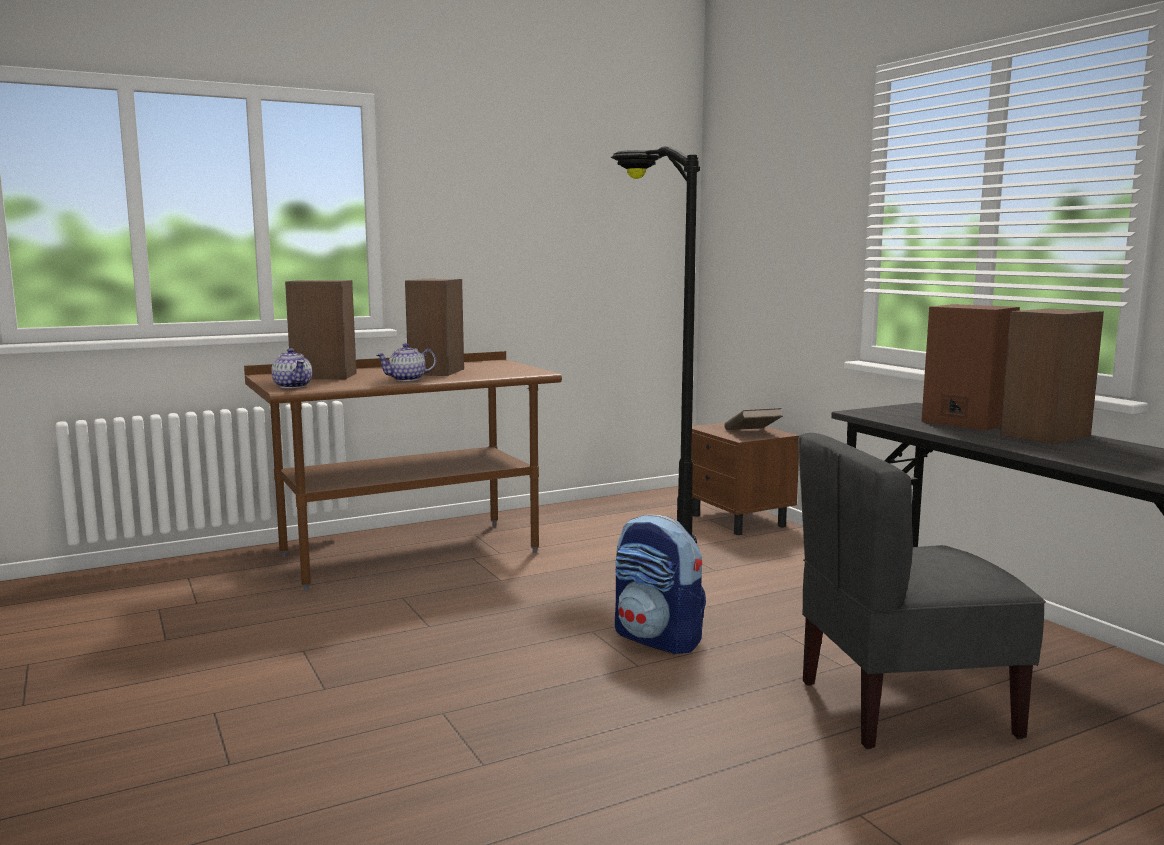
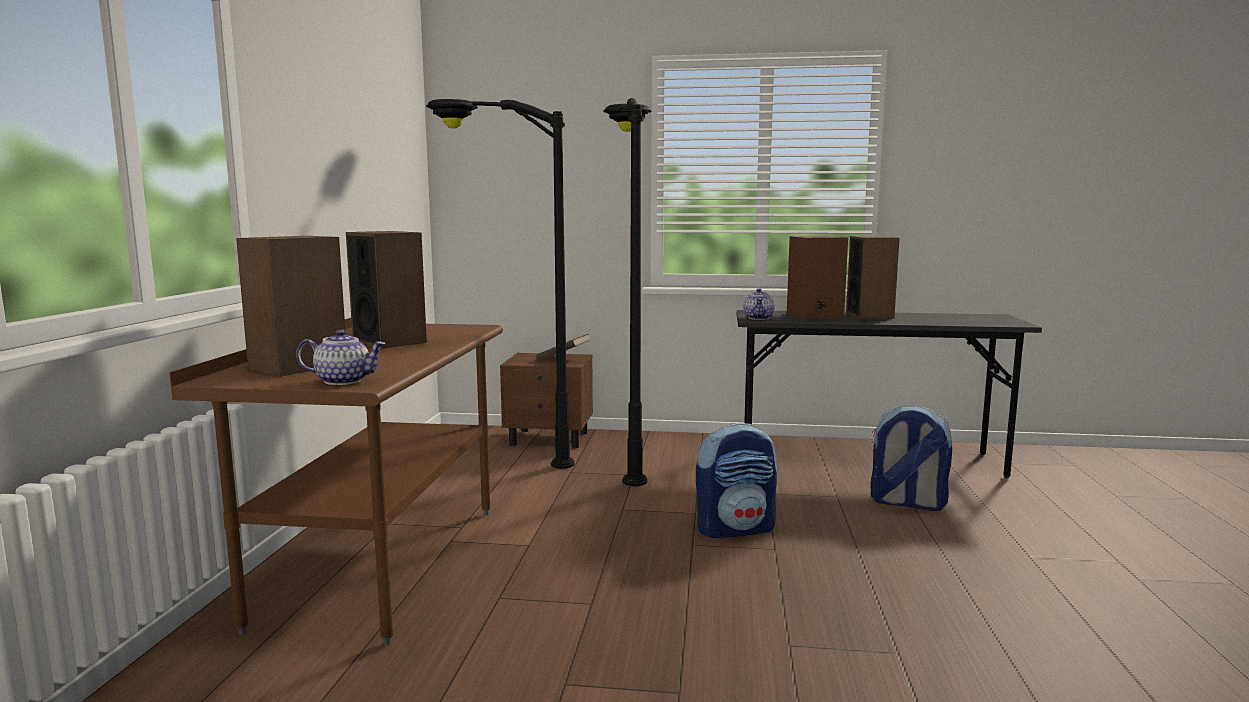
camera: 55 degrees left, 0 degrees up
teapot [376,343,436,381] -> teapot moved to [743,288,774,320]
grey chair [798,433,1046,749] -> backpack [870,406,952,511]
none -> black floor lamp [603,98,652,487]

